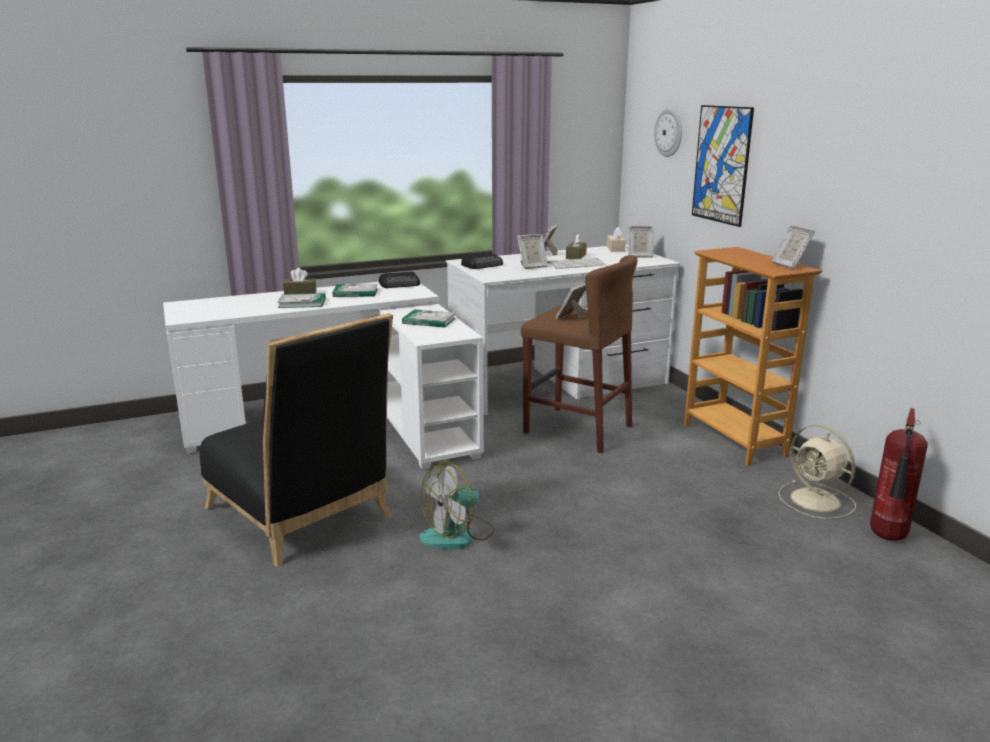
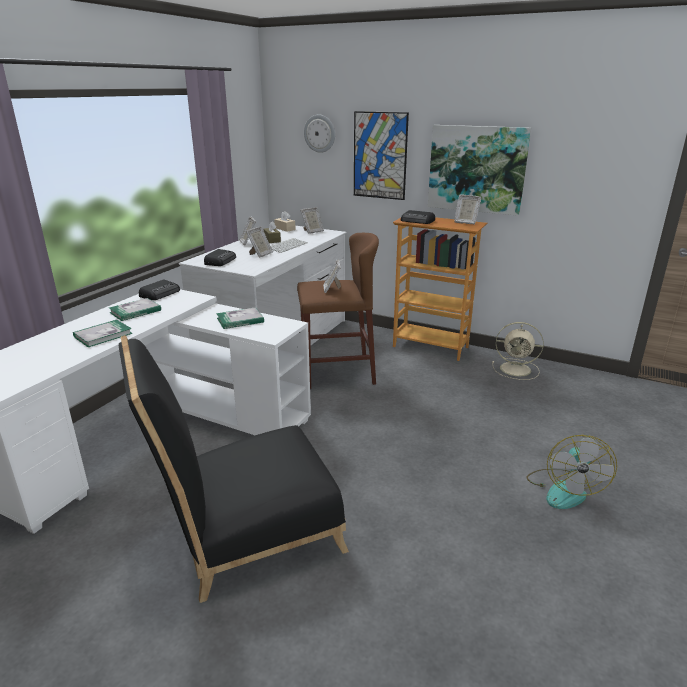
camera: 40 degrees left, 5 degrees up
black chair [200,313,393,567] -> black chair turned 150 degrees clockwise [119,335,349,603]
brown tissue box [283,268,316,294] -> none
fan [419,461,495,549] -> fan moved to [527,435,617,509]
fire extinguisher [870,408,928,541] -> none
none -> radio [401,210,435,224]
none -> picture [428,125,531,216]

